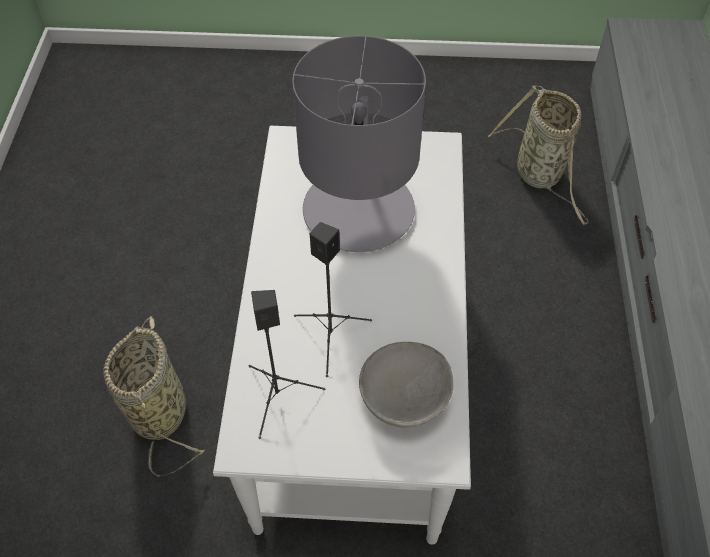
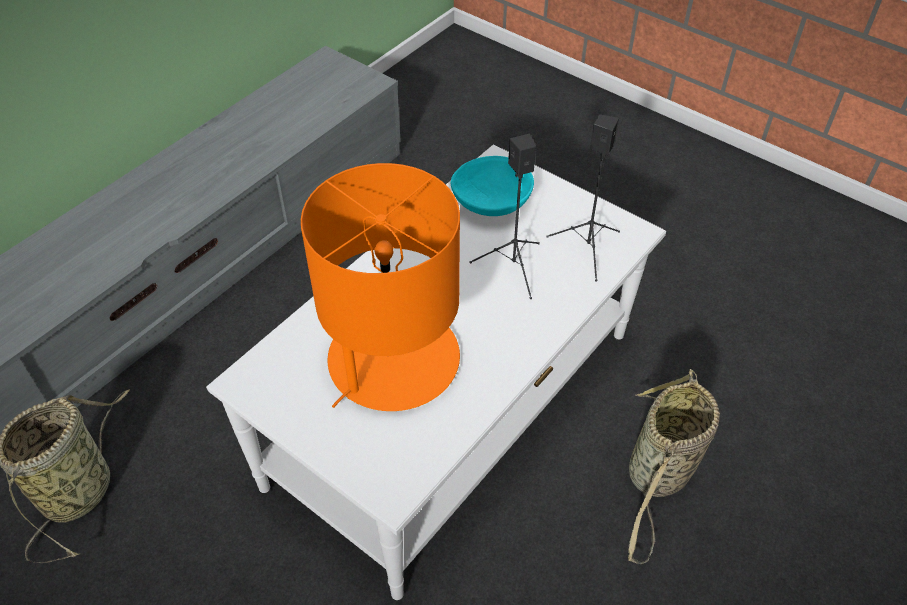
camera: 145 degrees left, 5 degrees down
grey table lamp [292,36,426,252] -> orange table lamp [301,163,460,411]
grey bowl [359,342,453,427] -> turquoise bowl [451,156,534,216]

